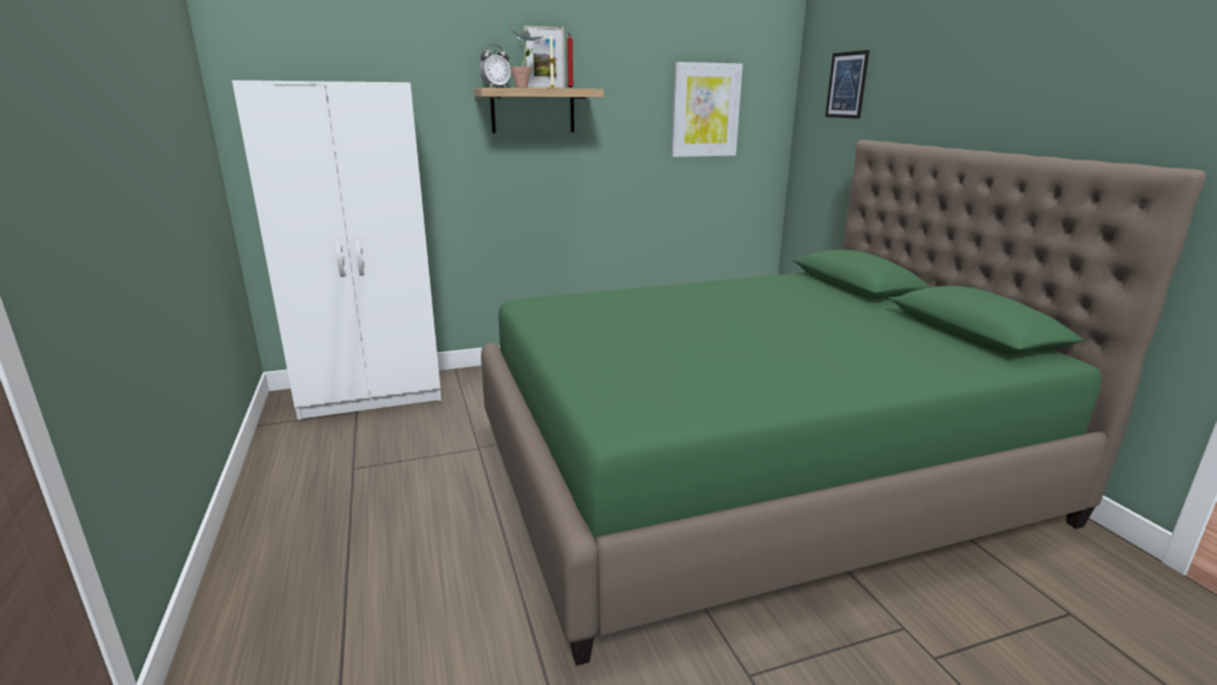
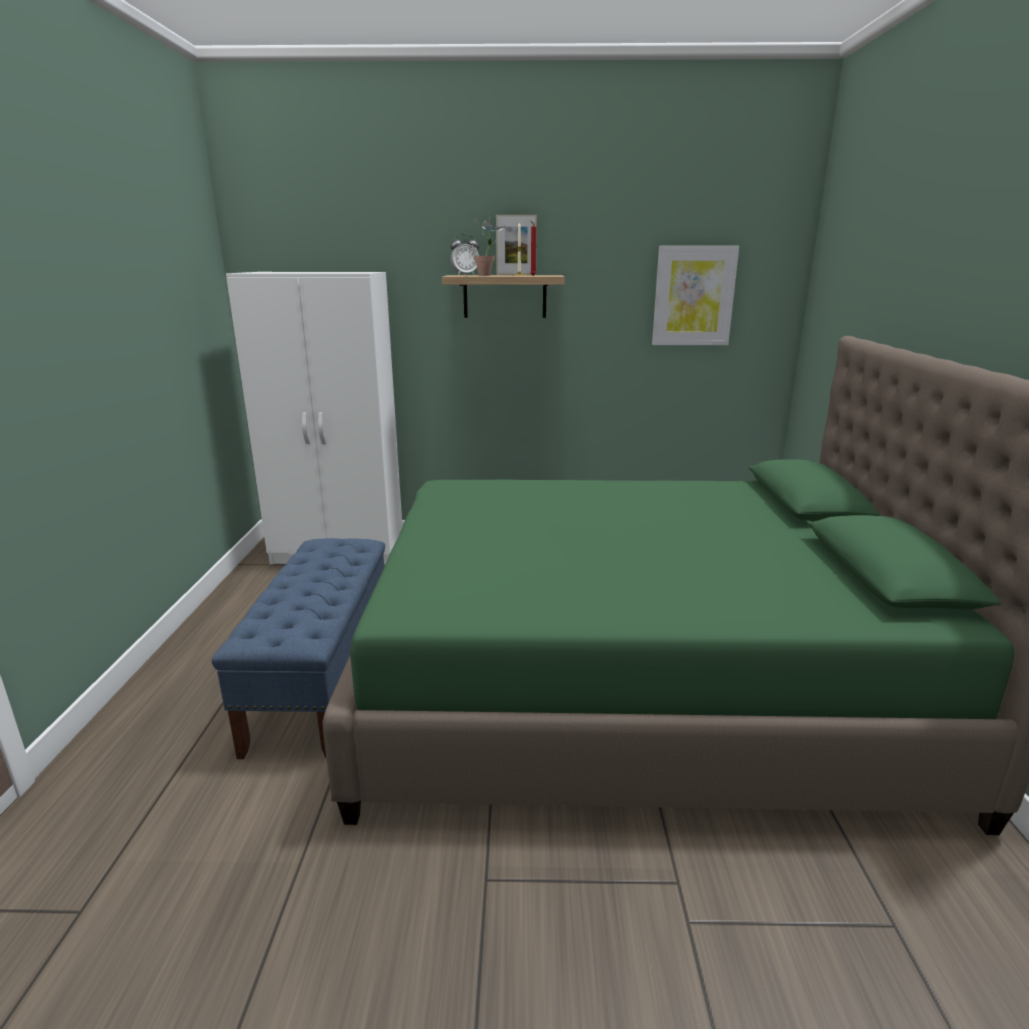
camera: 20 degrees right, 0 degrees up
picture [825,50,870,119] -> none
none -> blue bench [212,538,385,759]

